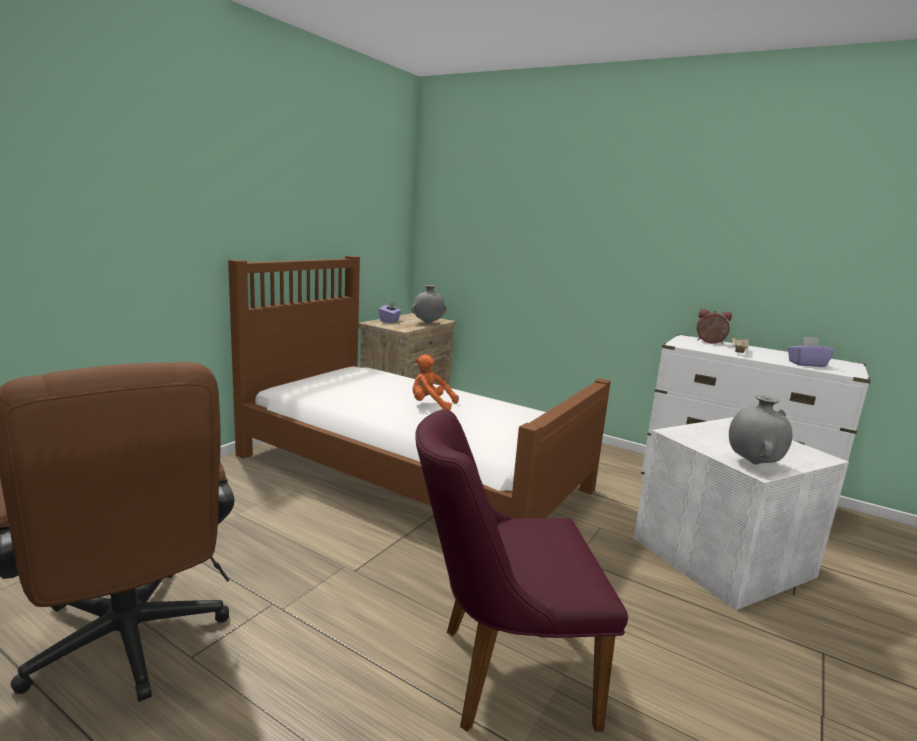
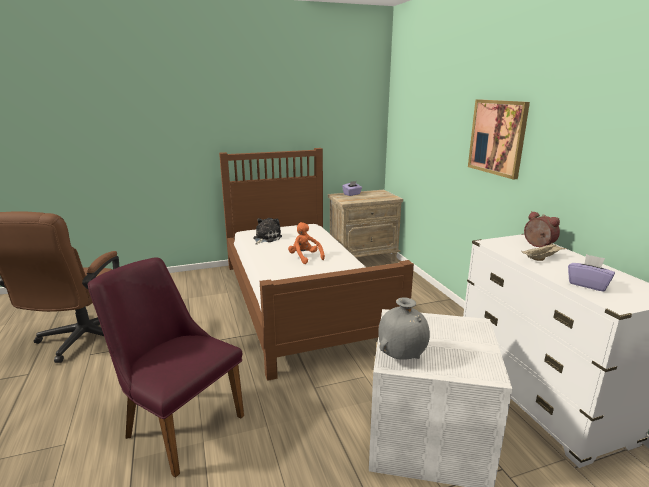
camera: 40 degrees right, 5 degrees up
grey vase [411,285,446,324] -> none
none -> plush toy [253,218,282,245]
none -> picture [468,99,530,180]

